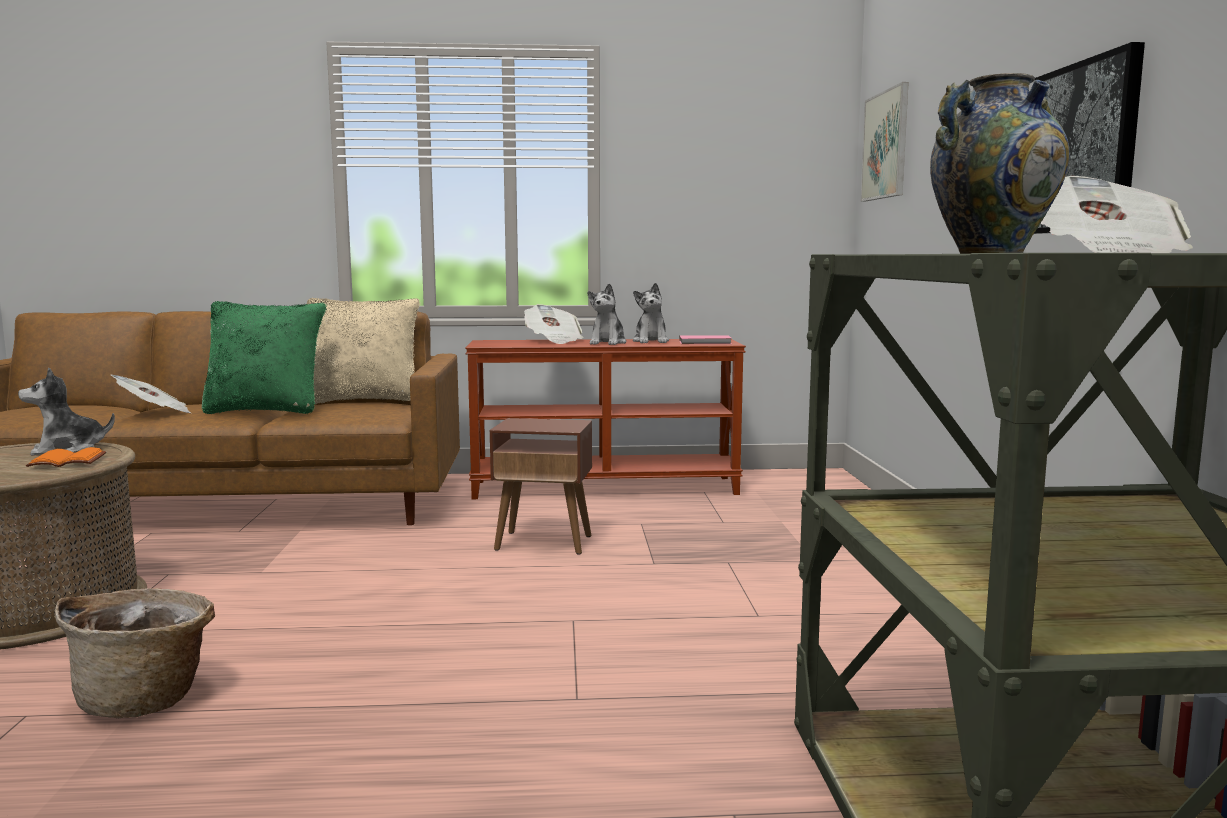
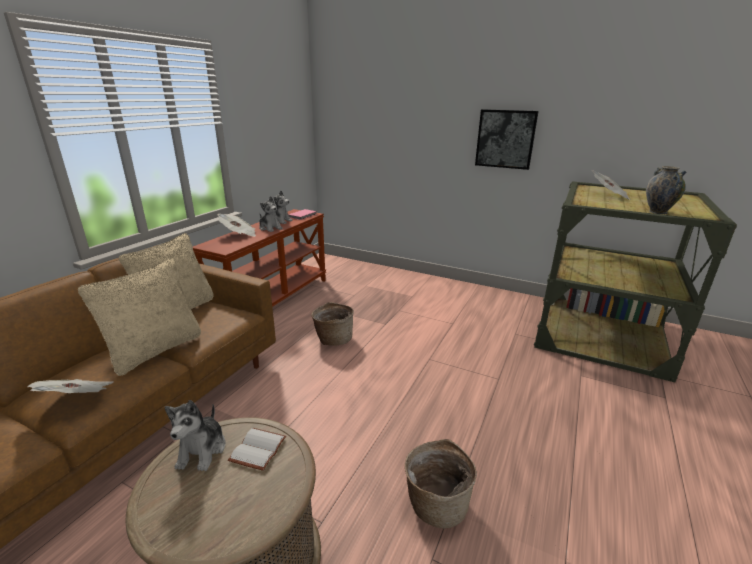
camera: 60 degrees left, 15 degrees up
orange book [26,447,106,467] -> white book [228,428,286,471]
green pillow [202,301,326,414] -> beige pillow [77,258,201,376]
brown side table [490,418,592,555] -> basket [311,302,354,346]
picture [860,82,909,201] -> none

